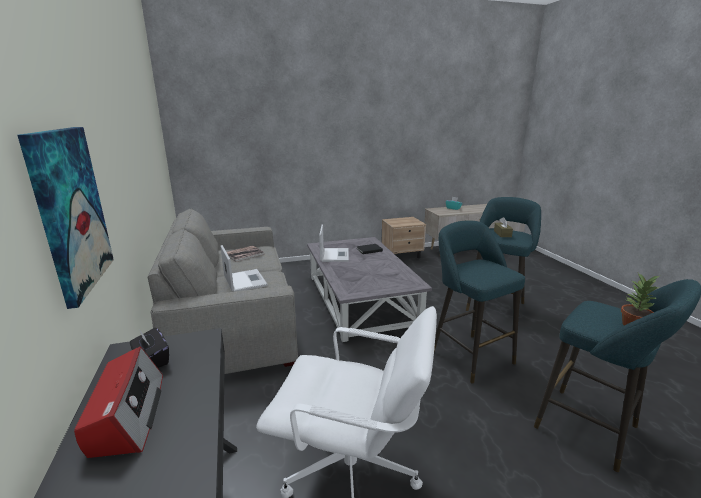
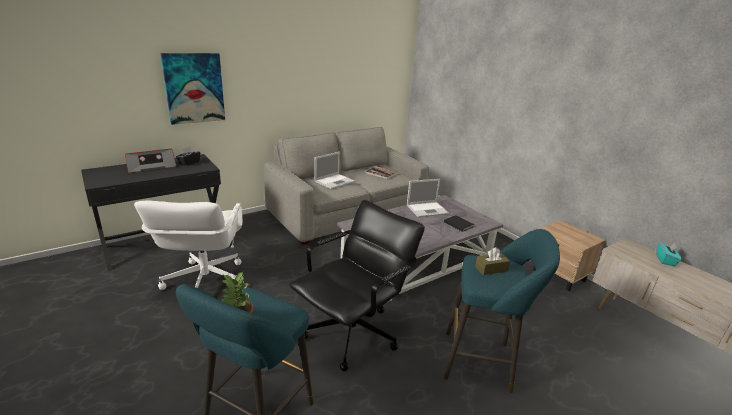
camera: 70 degrees right, 5 degrees up
turquoise stool [434,221,525,384] -> black office chair [290,200,425,371]

